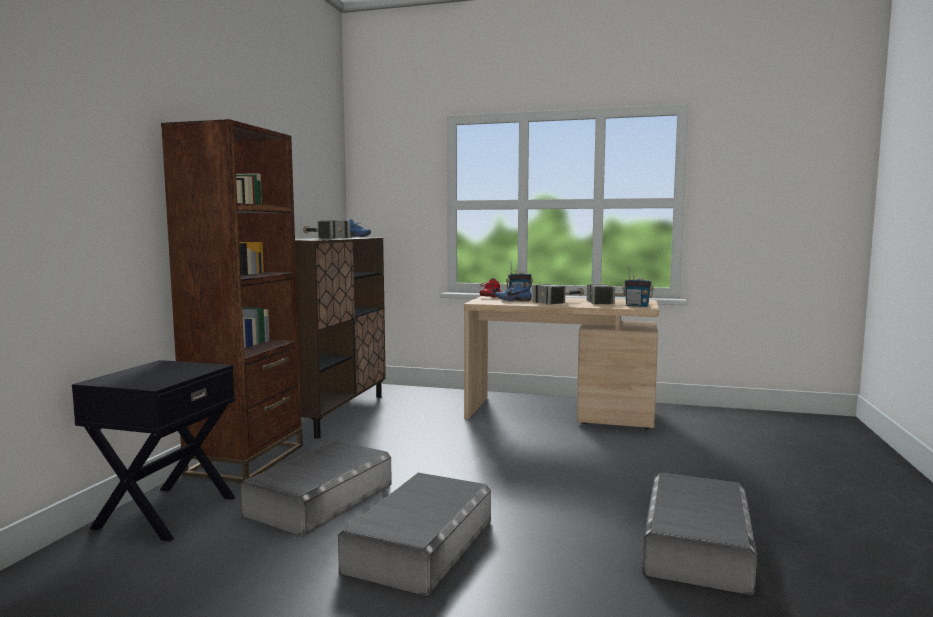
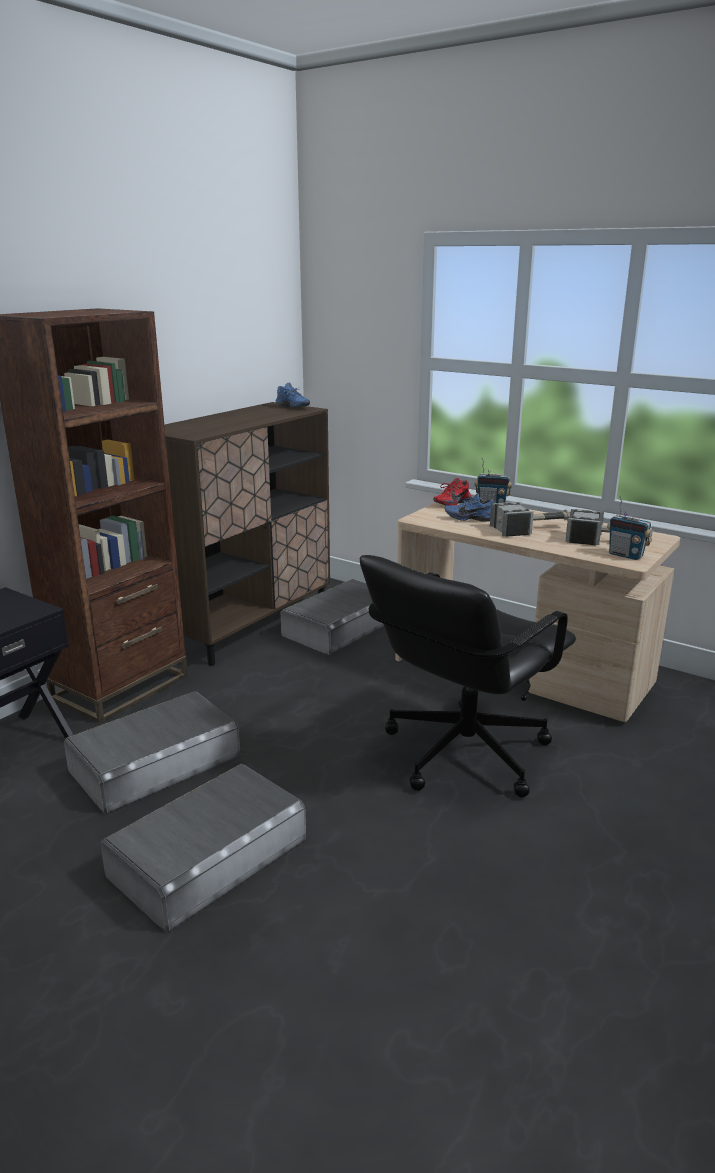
camera: 20 degrees right, 15 degrees up
hammer [303,221,350,239] -> none
grey storage box [642,473,757,595] -> grey storage box moved to [280,579,384,655]
none -> black office chair [360,555,576,798]

